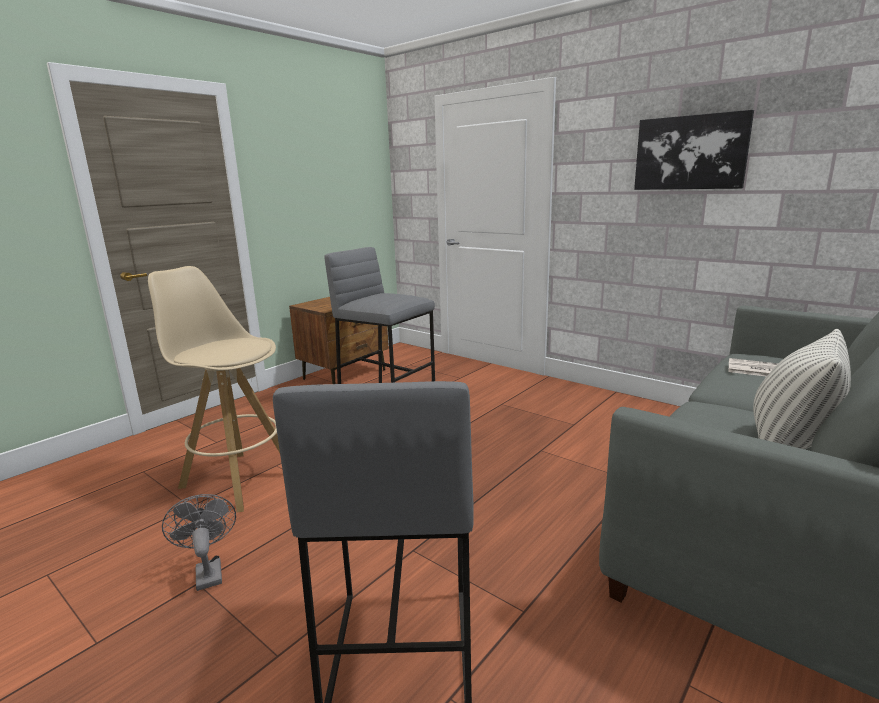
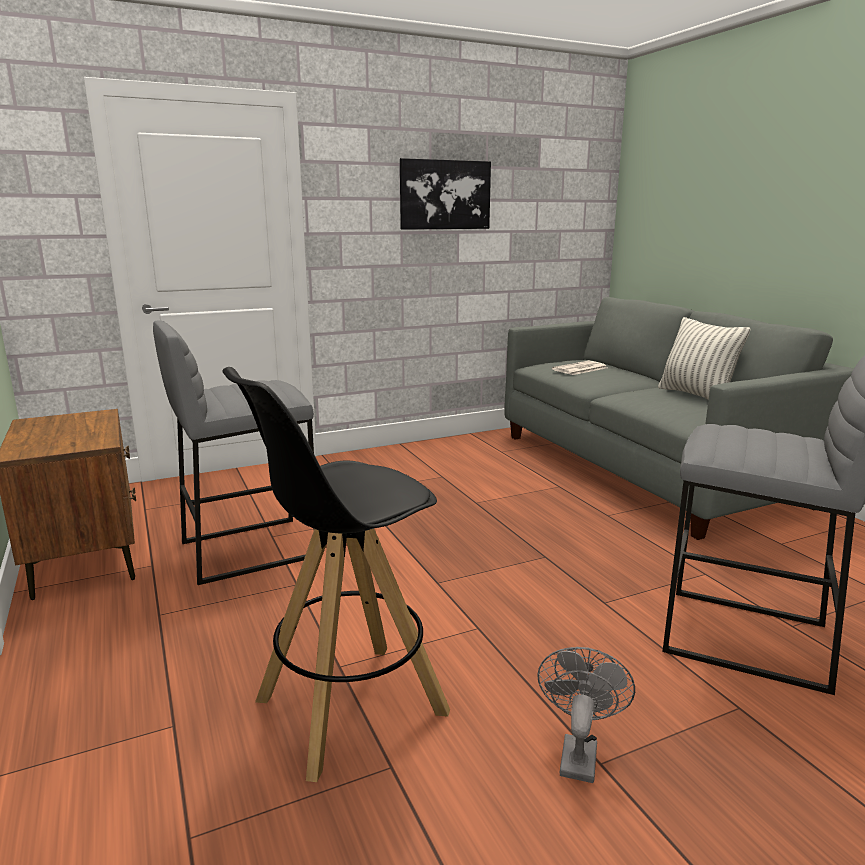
camera: 65 degrees left, 0 degrees up
beige stool [148,266,280,513] -> black stool [222,367,450,782]
grey fan [162,494,236,591] -> grey fan turned 105 degrees clockwise [537,647,635,783]

